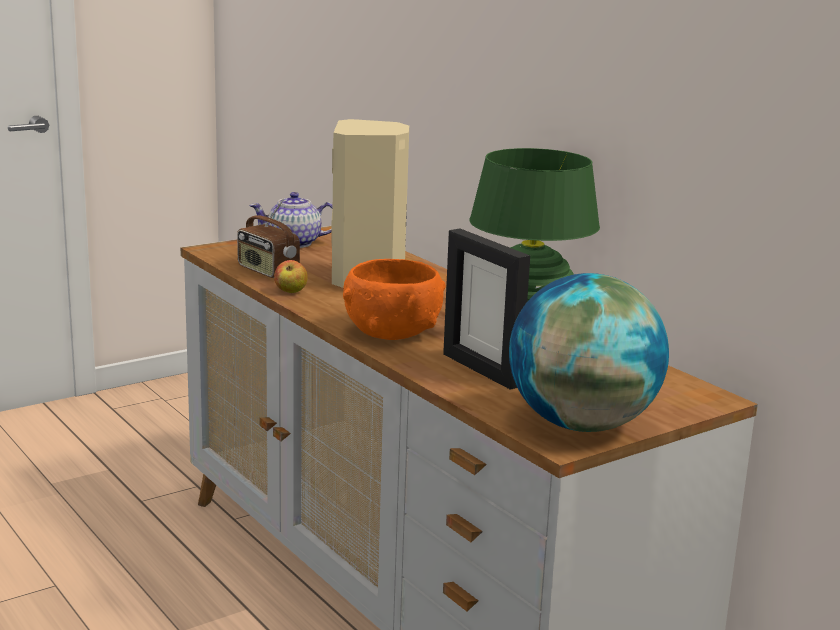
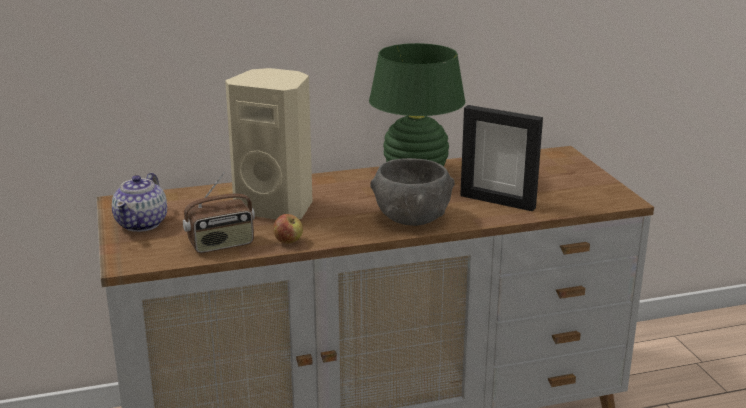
camera: 70 degrees left, 5 degrees up
orange bowl [343,259,445,340] -> grey bowl [370,158,455,226]
picture frame [443,229,530,390] -> picture frame turned 45 degrees clockwise [460,105,543,211]
globe [509,273,669,432] -> none

